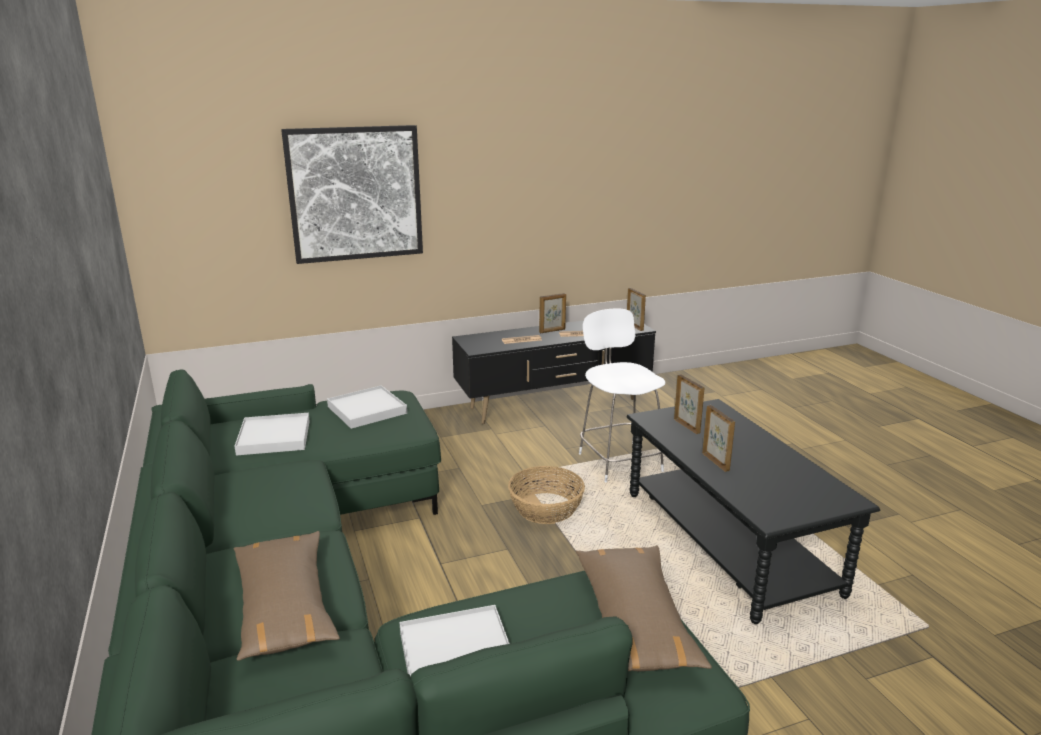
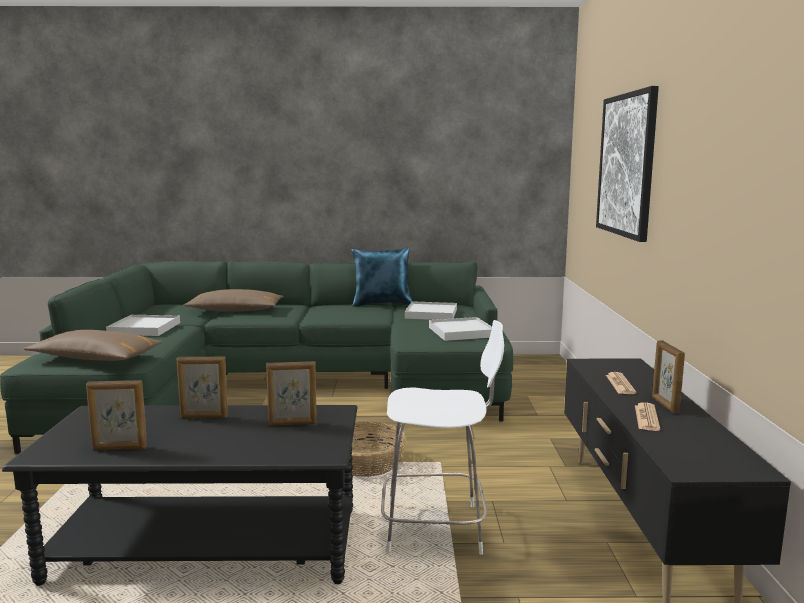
camera: 110 degrees right, 10 degrees down
picture frame [627,288,646,331] -> picture frame moved to [86,380,147,450]
none -> blue pillow [352,247,413,307]

